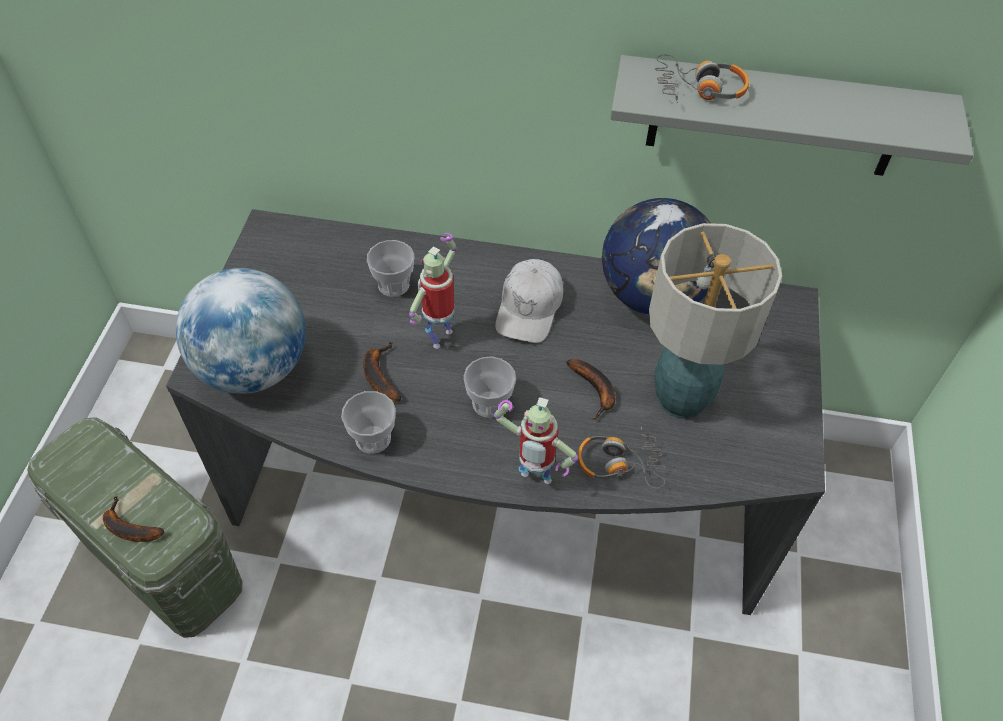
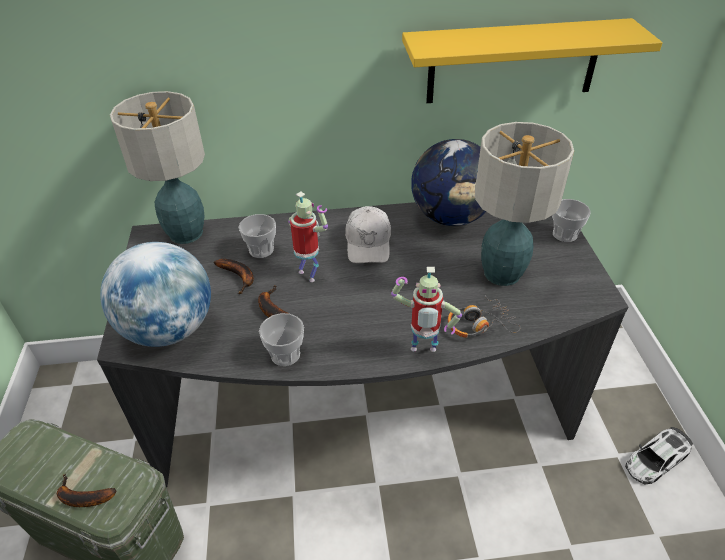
camera: 15 degrees left, 10 degrees down
toy robot [409,233,457,349] -> toy robot turned 120 degrees clockwise [288,192,328,282]
cup [463,356,516,418] -> cup moved to [552,199,591,242]
banana [566,359,615,420] -> banana moved to [214,259,254,294]
grey shelf [610,55,973,176] -> yellow shelf [402,18,663,103]
headphones [655,54,749,103] -> none
none -> table lamp [110,91,205,244]
none -> toy car [625,427,693,485]

